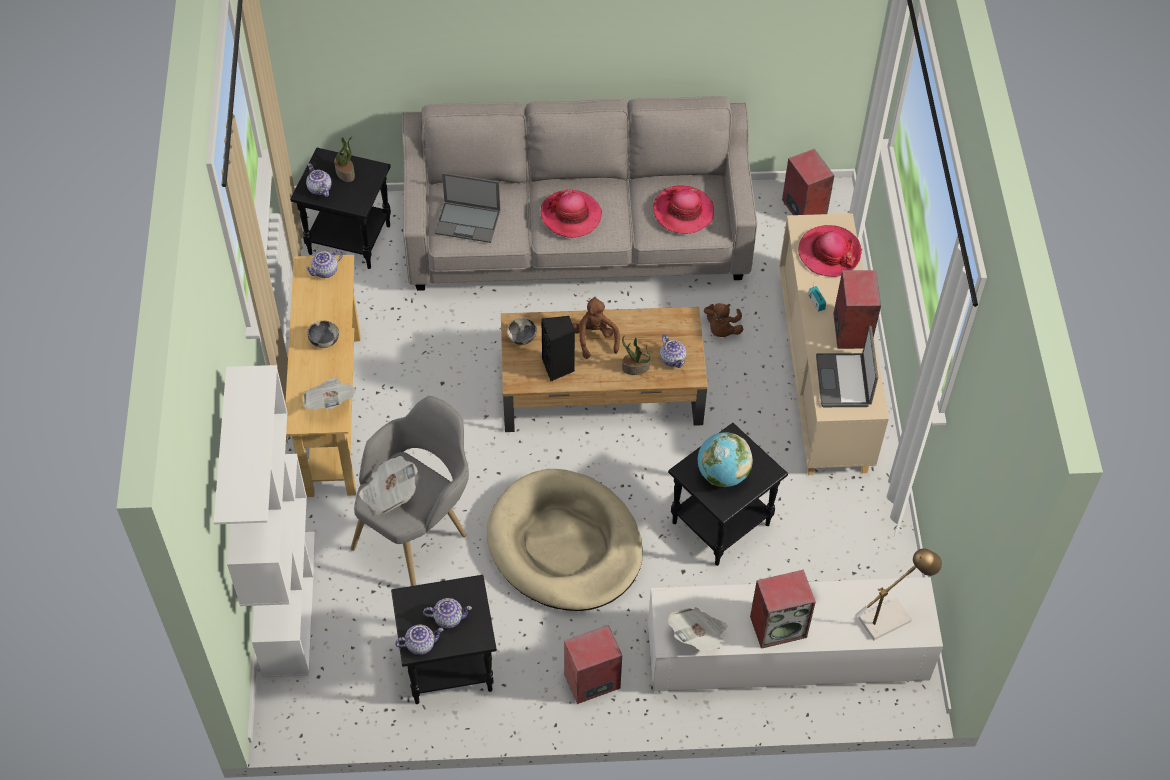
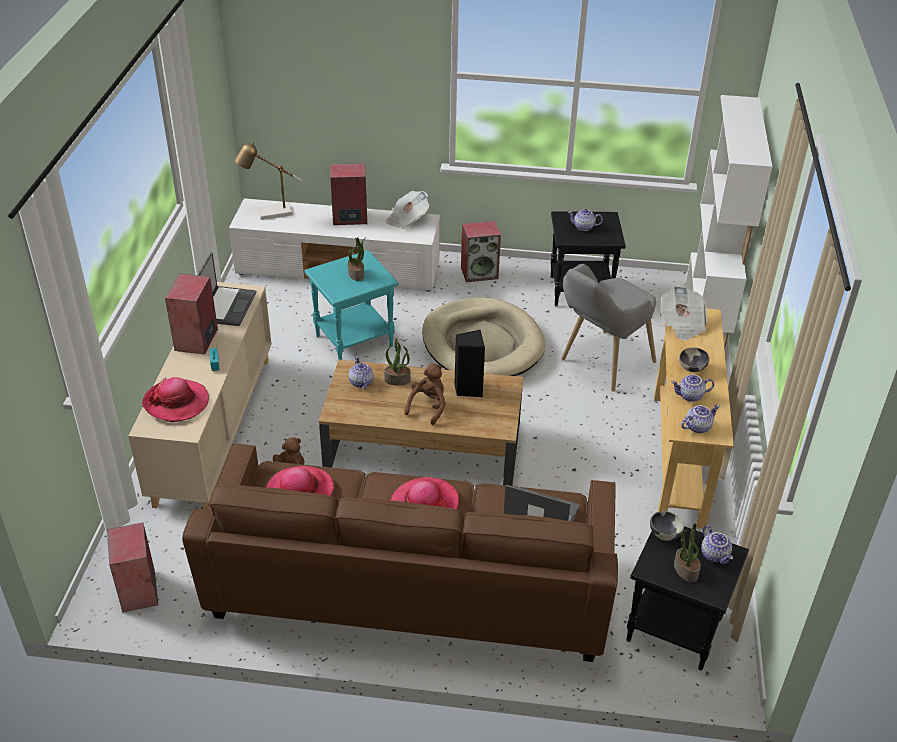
camera: 170 degrees left, 15 degrees down
newspaper [359,456,418,515] -> none
teapot [395,625,444,655] -> teapot moved to [671,375,714,402]
grey sofa [402,96,757,291] -> brown sofa [182,443,618,662]
bowl [507,318,537,345] -> bowl moved to [650,511,684,541]
brown plush toy [573,297,620,359] -> brown plush toy turned 150 degrees counterclockwise [404,363,446,425]
black side table [668,423,788,566] -> turquoise side table [304,250,399,360]
globe [698,432,753,487] -> potted plant [348,237,365,281]

